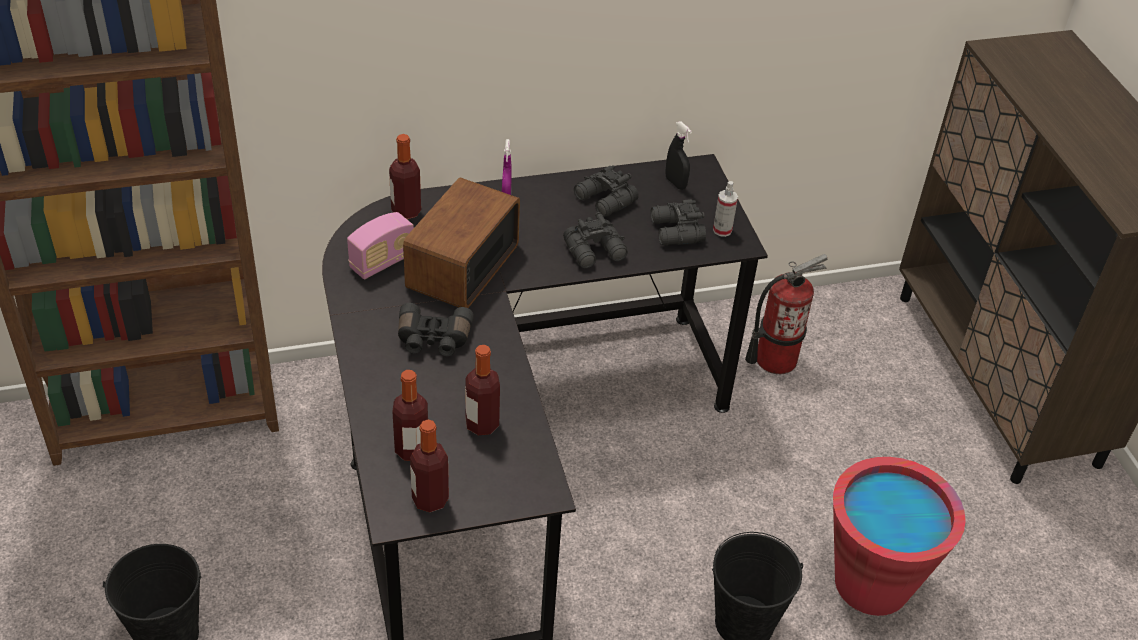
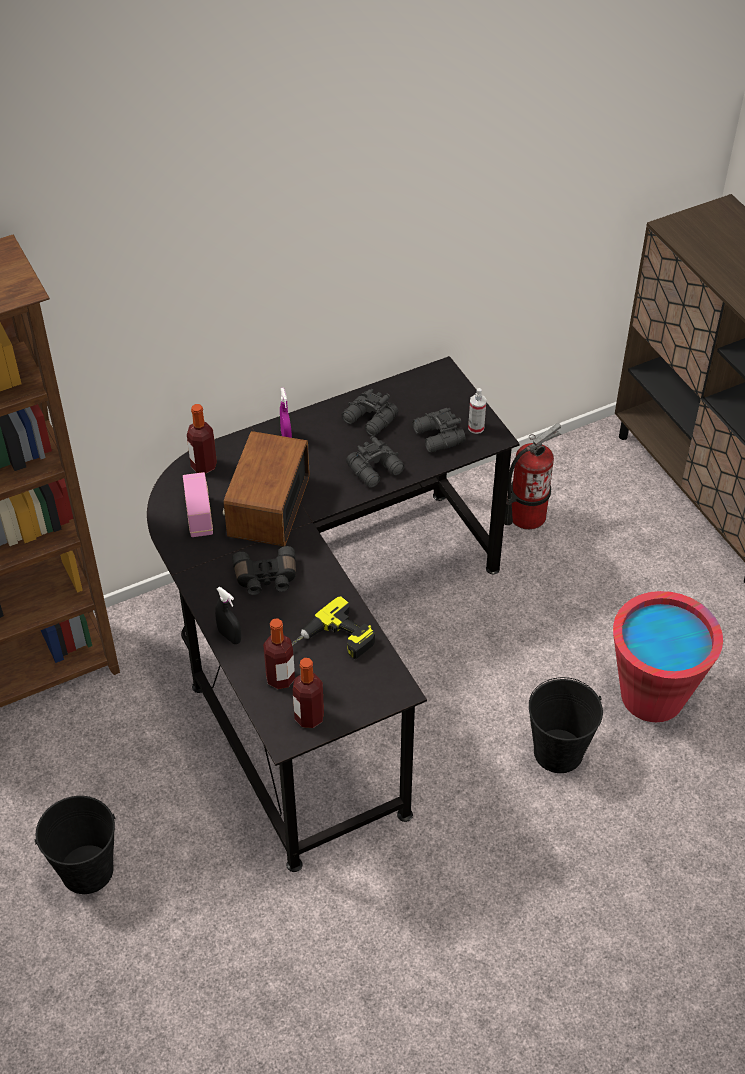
camera: 10 degrees left, 5 degrees up
radio [347,212,414,279] -> radio turned 45 degrees counterclockwise [183,472,213,537]
bottle [465,345,500,435] -> power drill [292,596,375,659]
black spray bottle [665,121,692,190] -> black spray bottle moved to [215,587,241,644]

